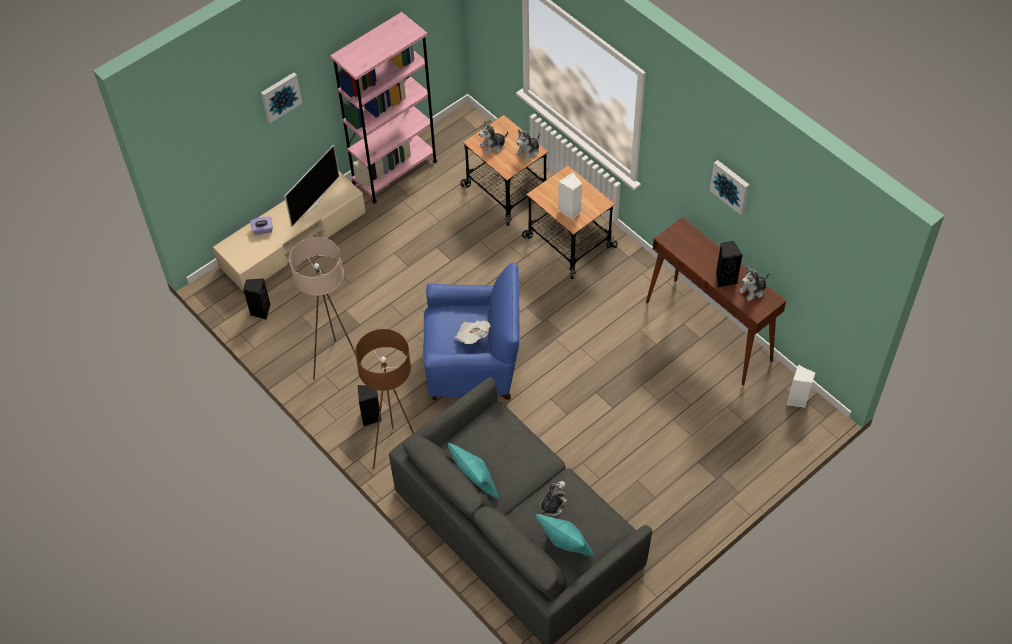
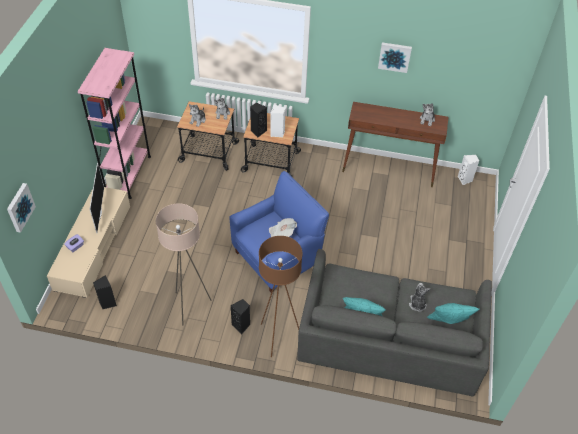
camera: 40 degrees left, 5 degrees down
picture [261,72,302,123] -> picture moved to [7,183,36,233]
black speaker [716,241,742,287] -> black speaker moved to [250,102,267,137]

